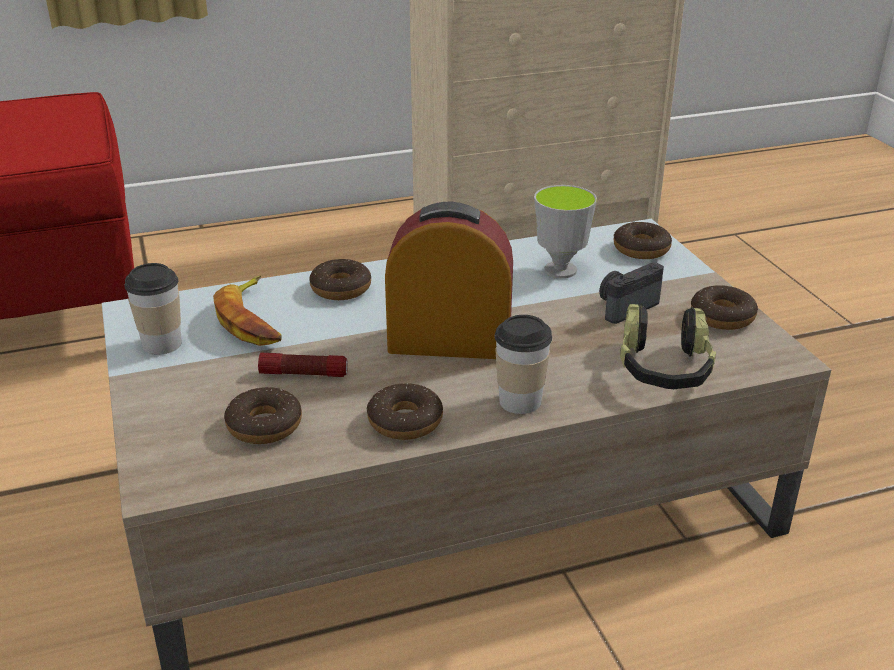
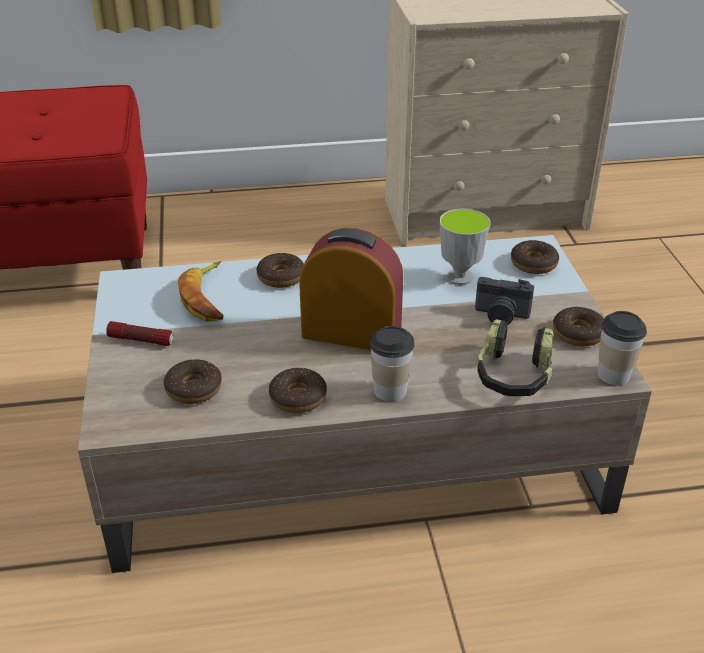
camera: 10 degrees right, 5 degrees up
cup [124,263,182,355] -> cup moved to [598,311,647,386]
flashlight [258,353,348,377] -> flashlight moved to [106,321,174,346]
camera [599,262,664,324] -> camera turned 135 degrees counterclockwise [475,277,534,325]

